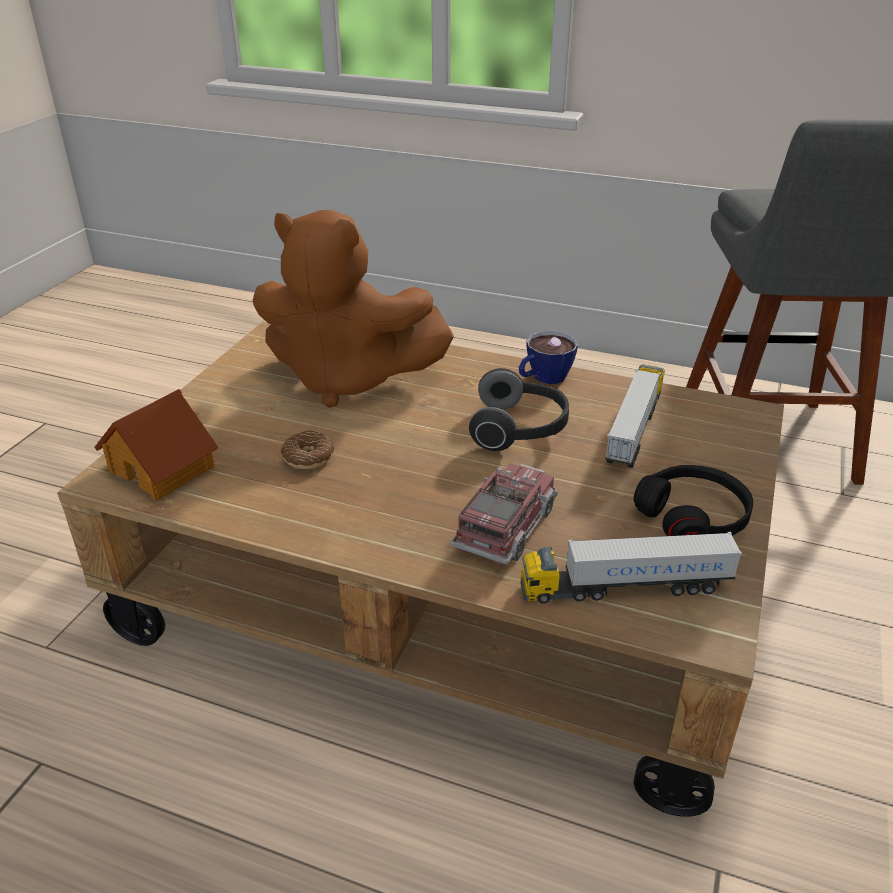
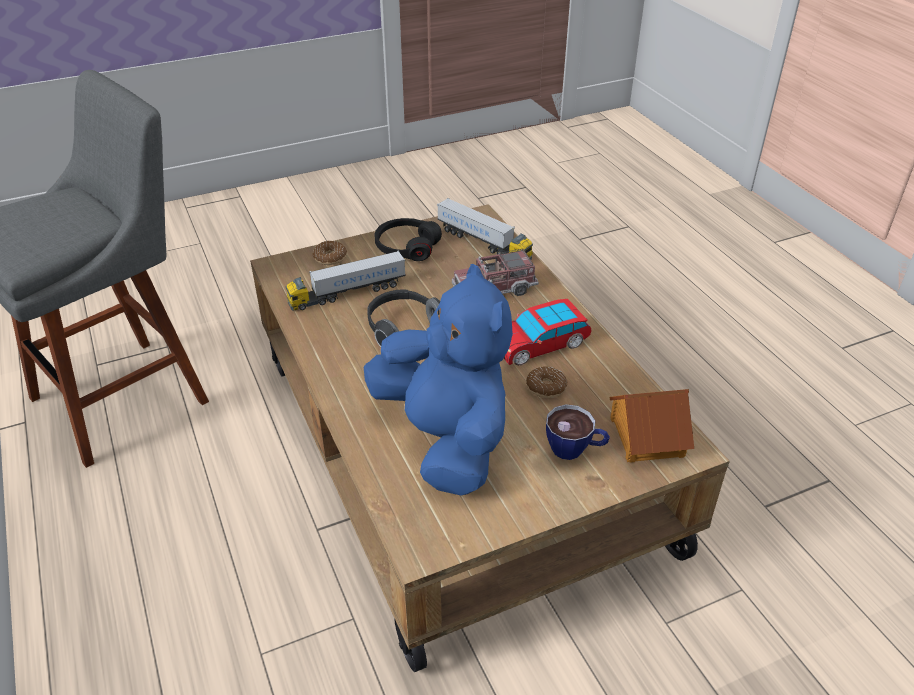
camera: 135 degrees left, 5 degrees up
brown plush toy [253,210,454,408] -> blue plush toy [364,264,513,495]
cup [519,330,578,384] -> cup moved to [546,404,610,460]
none -> donut [312,241,347,265]
none -> toy car [504,299,592,365]

